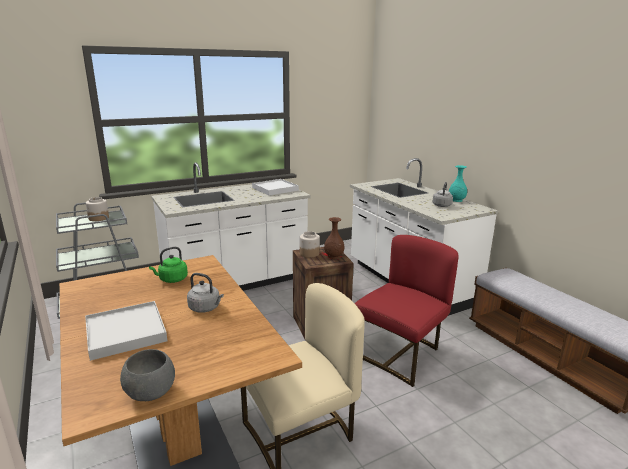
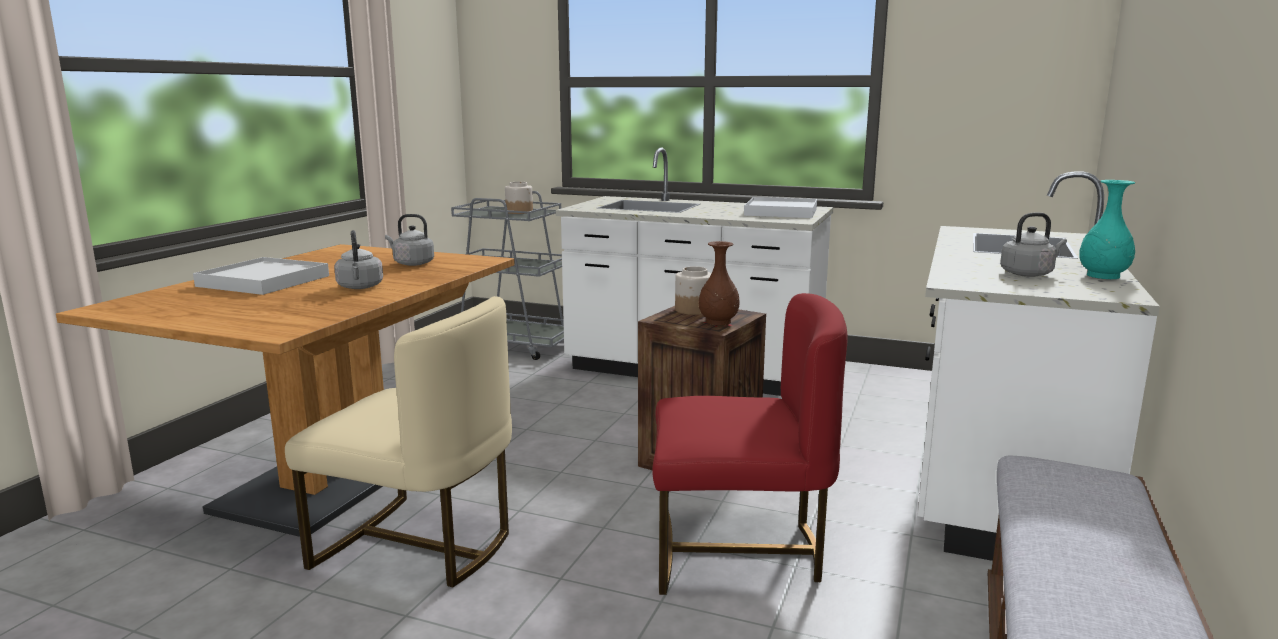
camera: 50 degrees right, 5 degrees down
grey bowl [120,349,175,401] -> none
green kettle [149,247,188,283] -> grey kettle [385,214,434,266]

